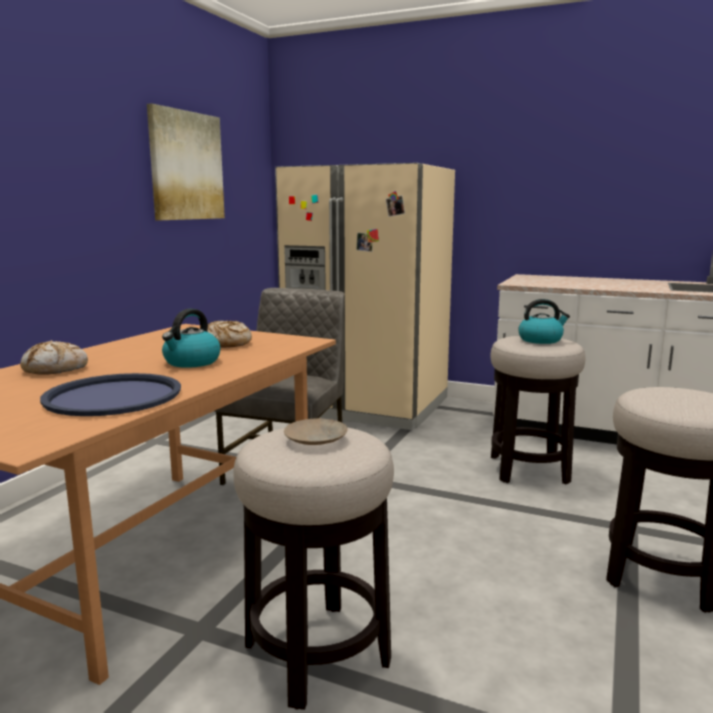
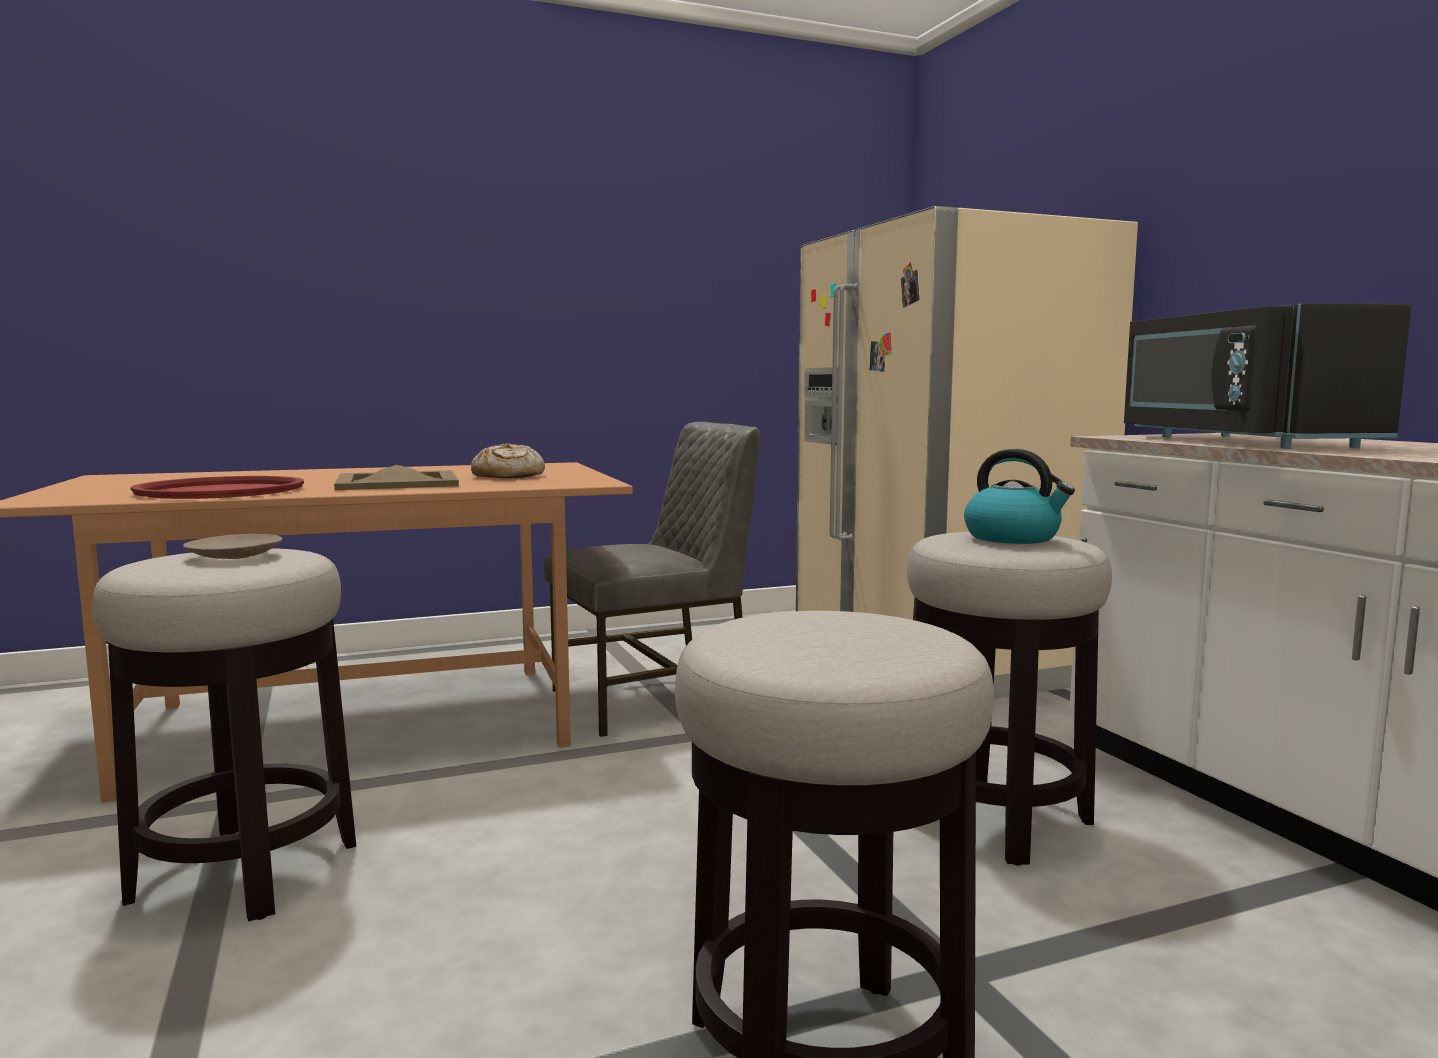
camera: 45 degrees right, 5 degrees down
bread [20,340,88,375] -> none
blue tray [40,373,181,416] -> red tray [130,476,304,499]
picture [147,103,225,220] -> none
kettle [162,309,220,368] -> beige tray [334,465,459,490]
none -> black microwave [1124,303,1411,448]

